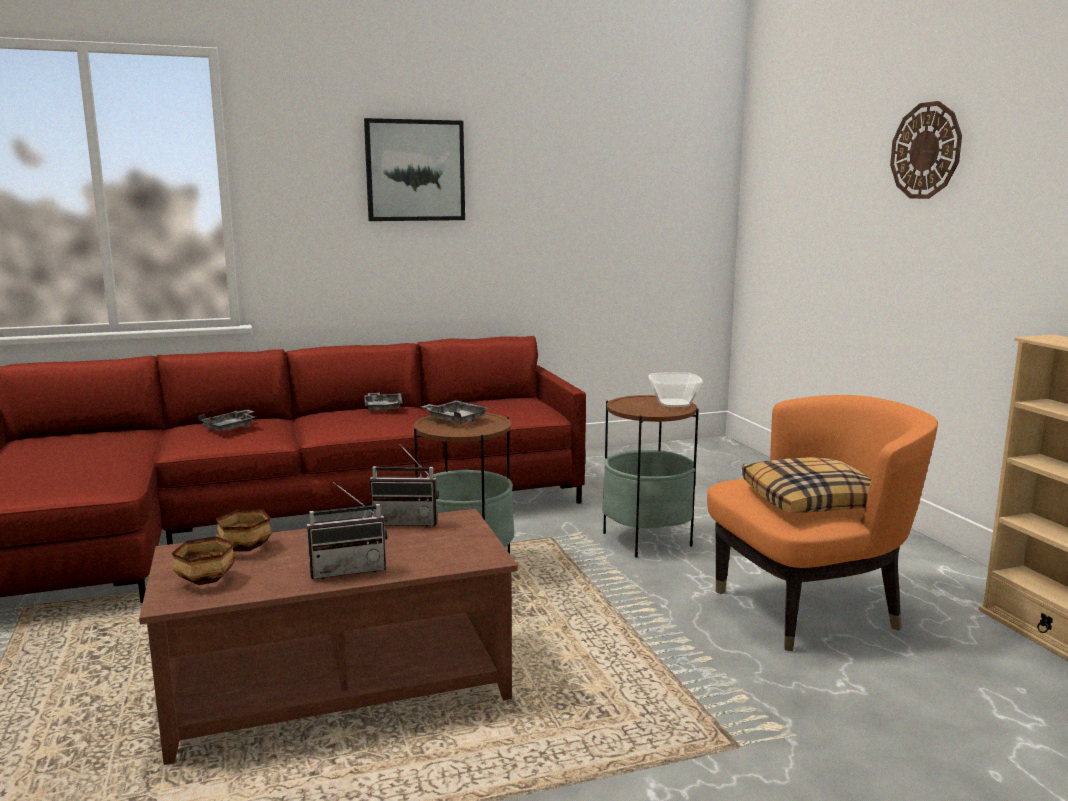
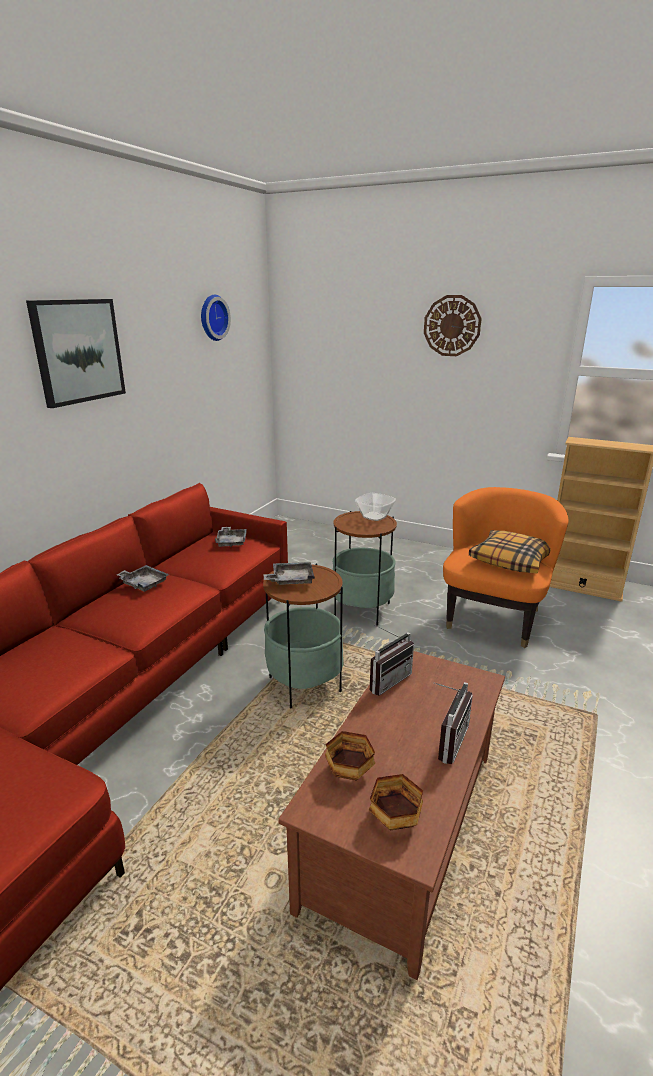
camera: 45 degrees left, 10 degrees up
grey tray [199,410,256,431] -> grey tray moved to [215,527,247,547]
none -> wall clock [201,295,231,341]

